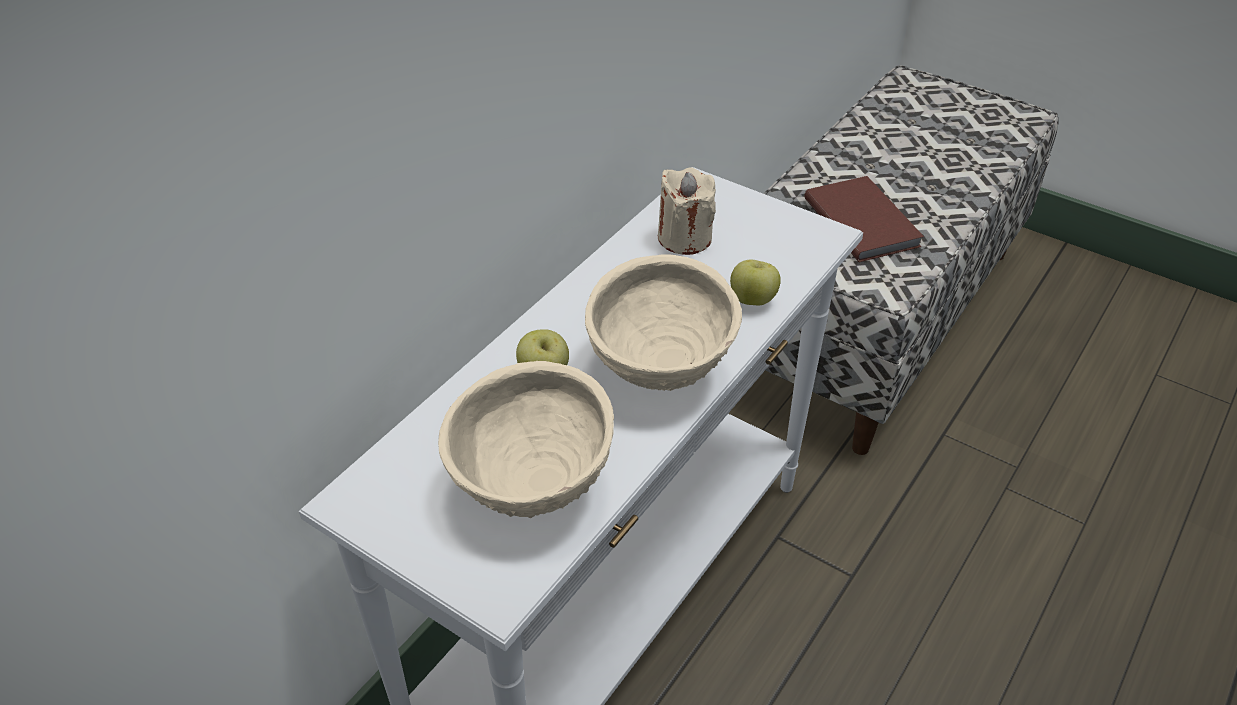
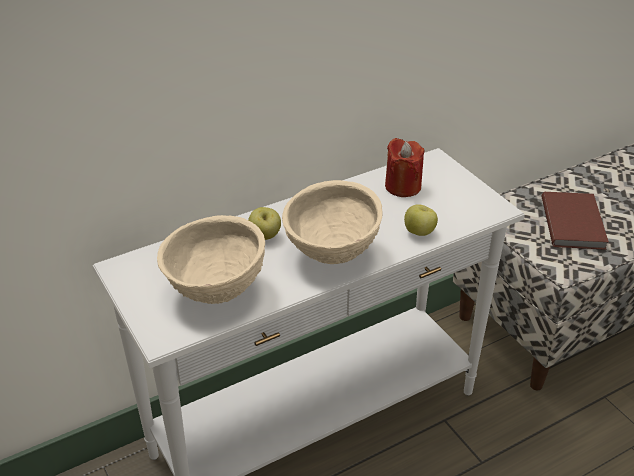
camera: 25 degrees right, 5 degrees down
beige candle [658,167,716,255] -> red candle [385,138,424,197]

